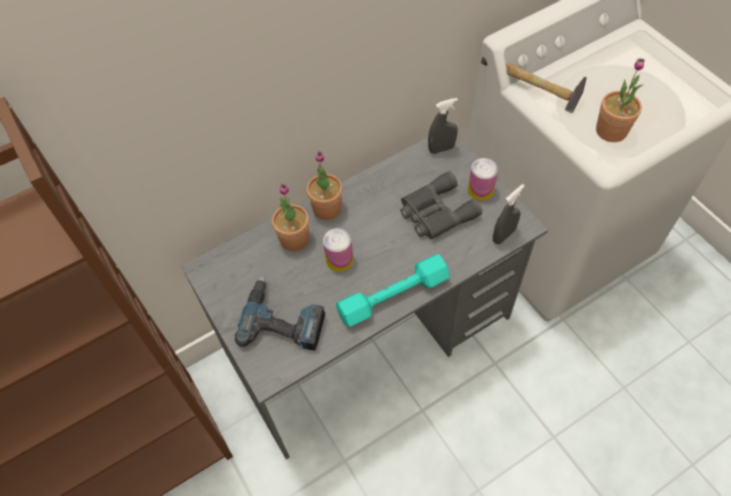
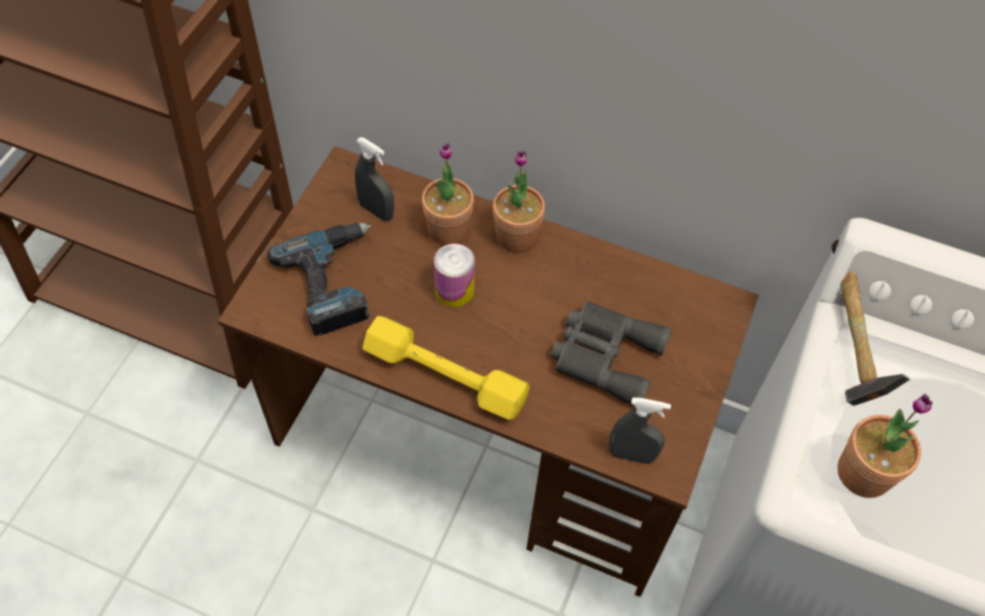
camera: 50 degrees right, 0 degrees up
grey desk [181,135,548,459] -> brown desk [218,146,759,597]
turquoise dumbbell [336,254,450,327] -> yellow dumbbell [362,316,530,420]
grey spray bottle [428,98,458,154] -> grey spray bottle moved to [355,137,394,221]
can [468,158,498,201] -> none

